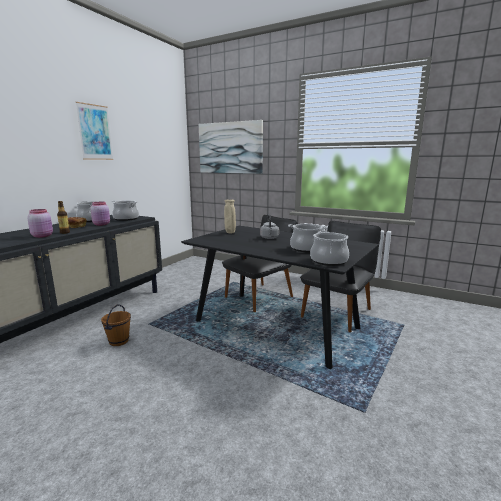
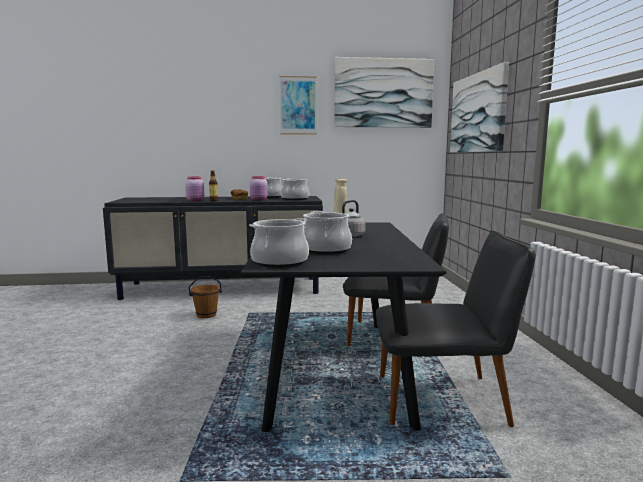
camera: 55 degrees right, 5 degrees down
none -> picture [334,57,434,128]

